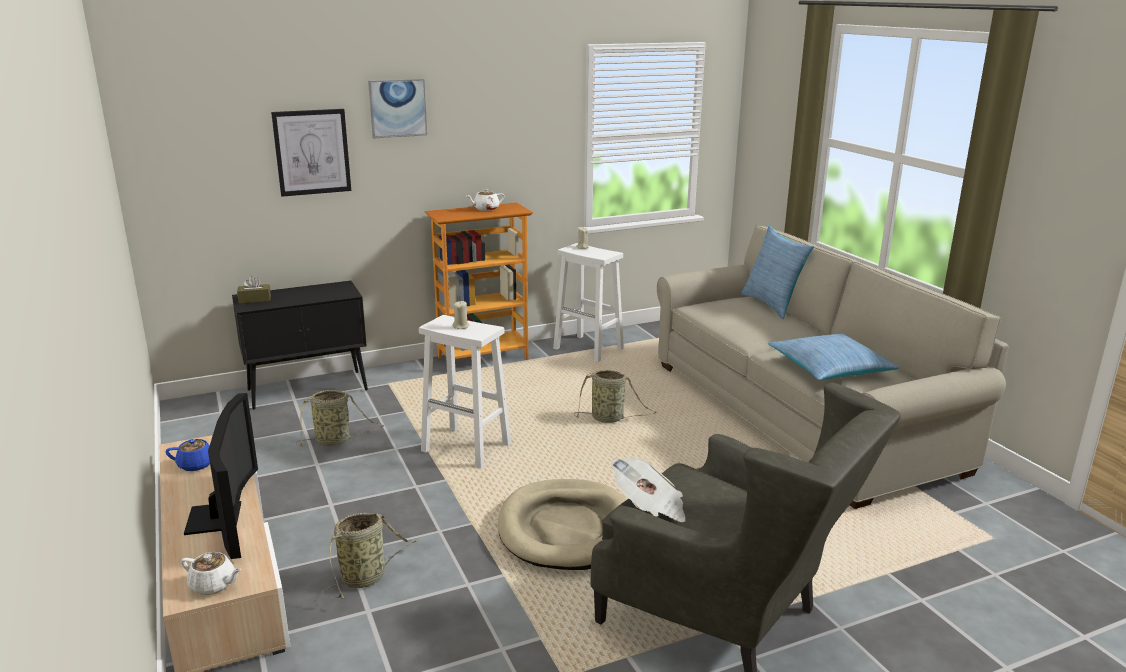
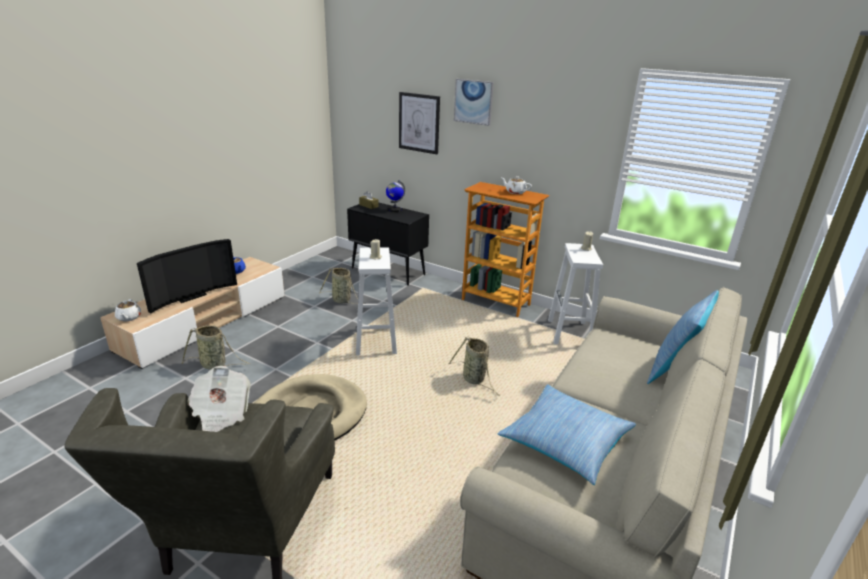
camera: 55 degrees right, 5 degrees up
none -> globe [386,180,405,212]

